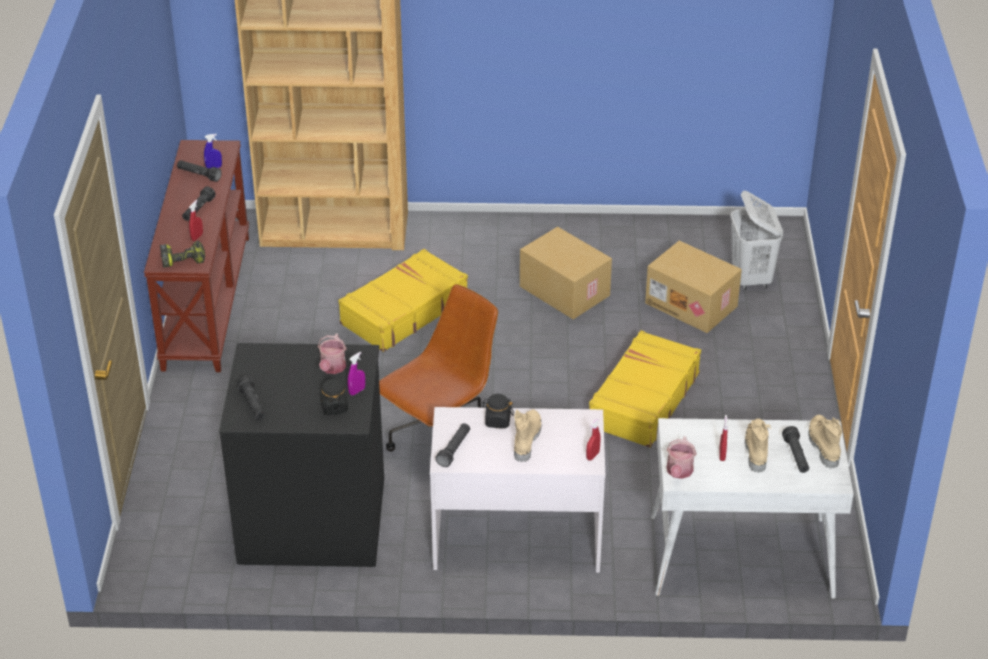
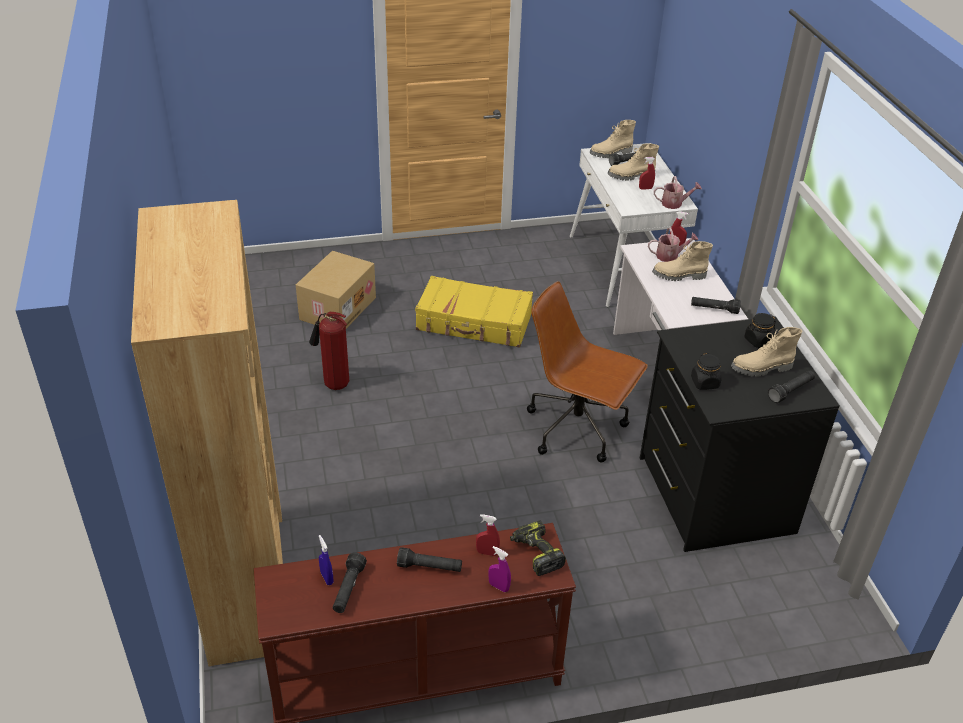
camera: 105 degrees left, 0 degrees up
watering can [318,333,347,374] -> watering can moved to [648,228,698,262]
yellow suitcase [338,249,468,352] -> none
purple spray bottle [348,352,365,395] -> purple spray bottle moved to [488,546,511,592]
black jar [482,394,514,428] -> black jar moved to [691,353,722,390]
cardboard box [520,227,612,319] -> fire extinguisher [309,312,349,390]
white laundry basket [730,191,783,290] -> none
none -> beige boot [731,327,802,377]

